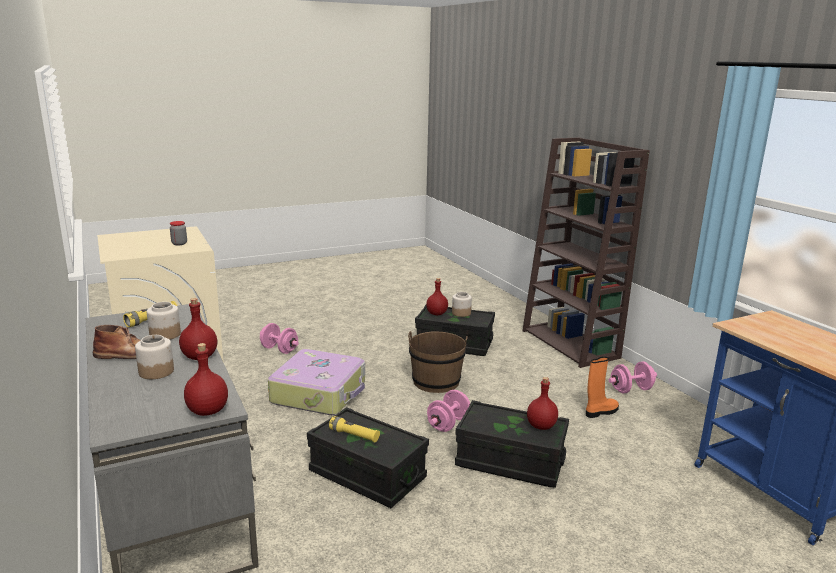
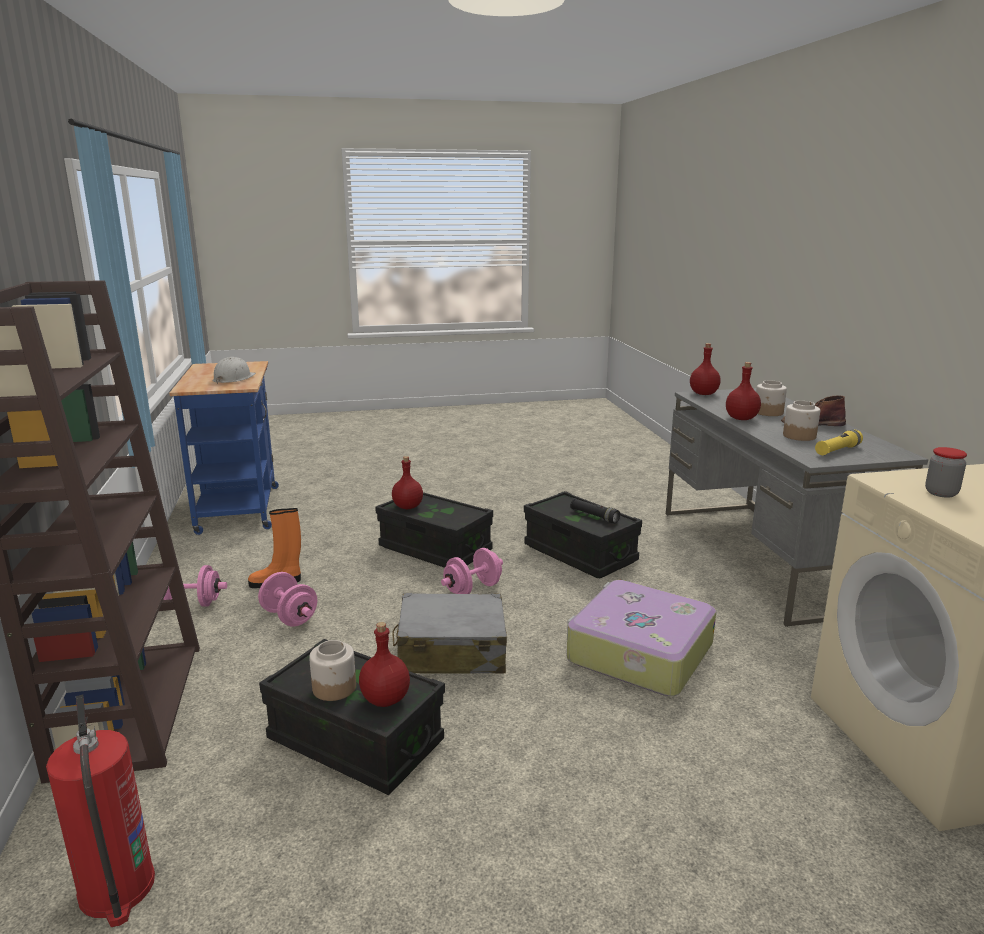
camera: 165 degrees left, 0 degrees up
pink dumbbell [260,323,299,354] -> pink dumbbell moved to [258,572,317,627]
yellow flashlight [329,416,380,443] -> black flashlight [570,498,620,523]
brown bucket [408,331,467,393] -> grey suitcase [392,593,507,674]
none -> fire extinguisher [46,695,155,927]
none -> white hard hat [212,357,256,384]

